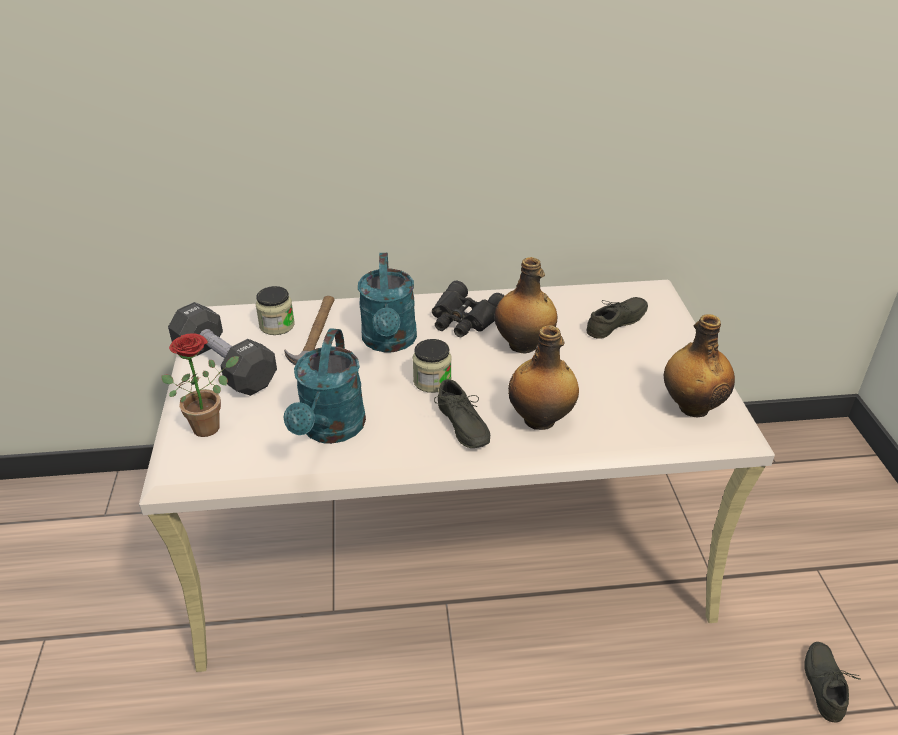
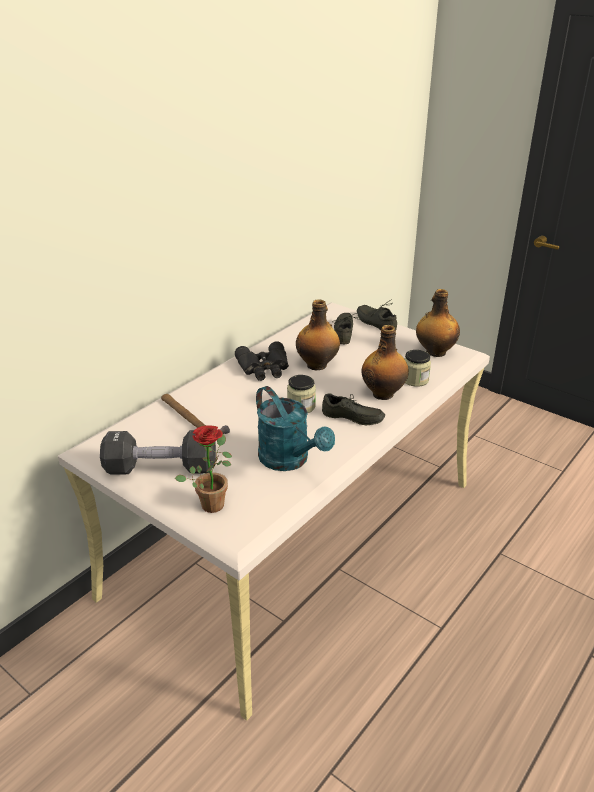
camera: 45 degrees left, 5 degrees down
jar [256,286,295,335] -> jar moved to [404,350,431,387]
turquoise watering can [358,253,417,353] -> none
grey shoe [804,642,861,723] -> grey shoe moved to [357,299,397,330]

